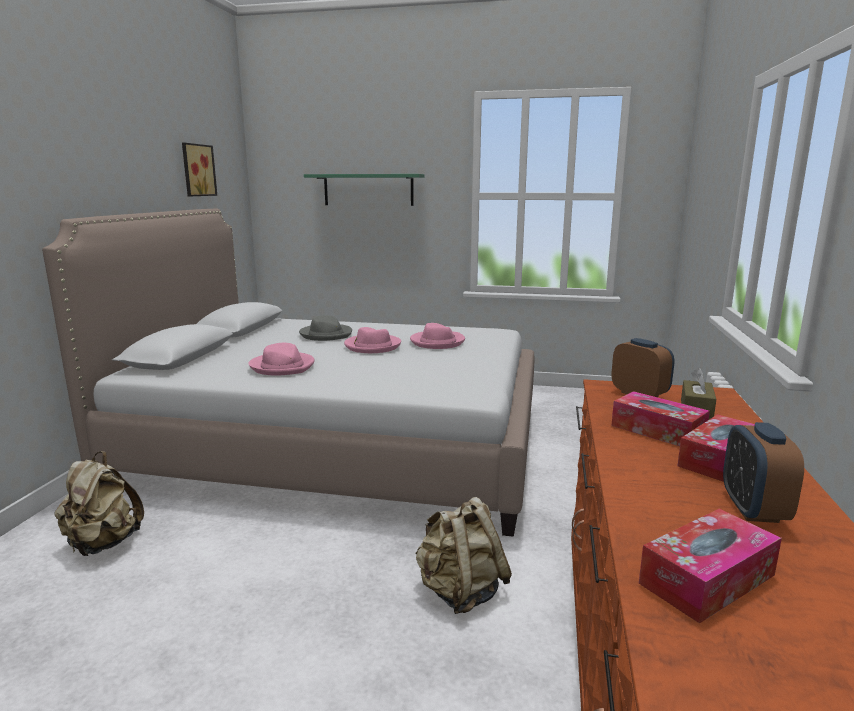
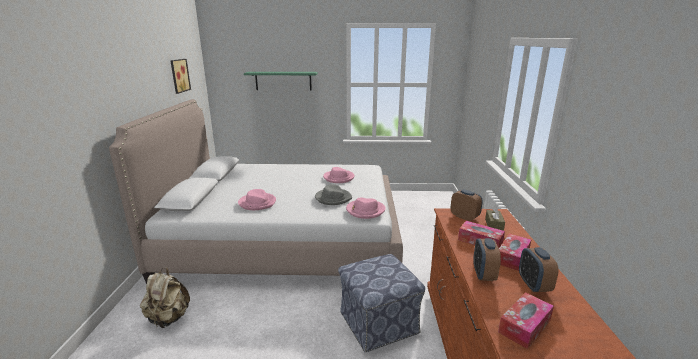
camera: 10 degrees left, 5 degrees up
grey hat [299,315,352,341] -> grey hat moved to [315,184,352,205]
pink hat [344,327,401,353] -> pink hat moved to [346,197,386,219]
beige backpack [415,497,512,614] -> ottoman [338,254,425,352]
none -> alarm clock [473,238,501,281]

